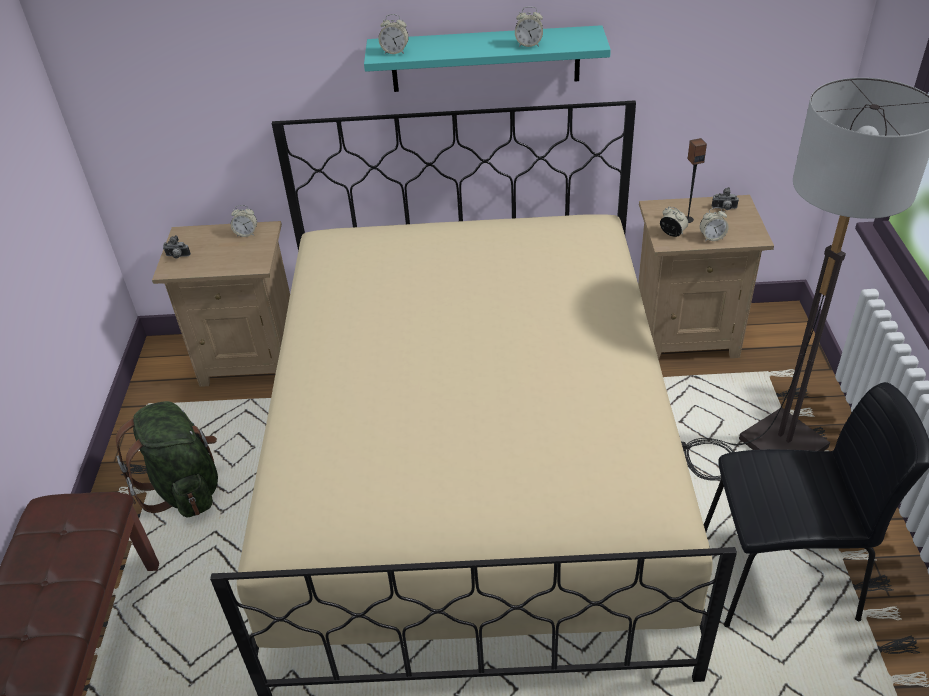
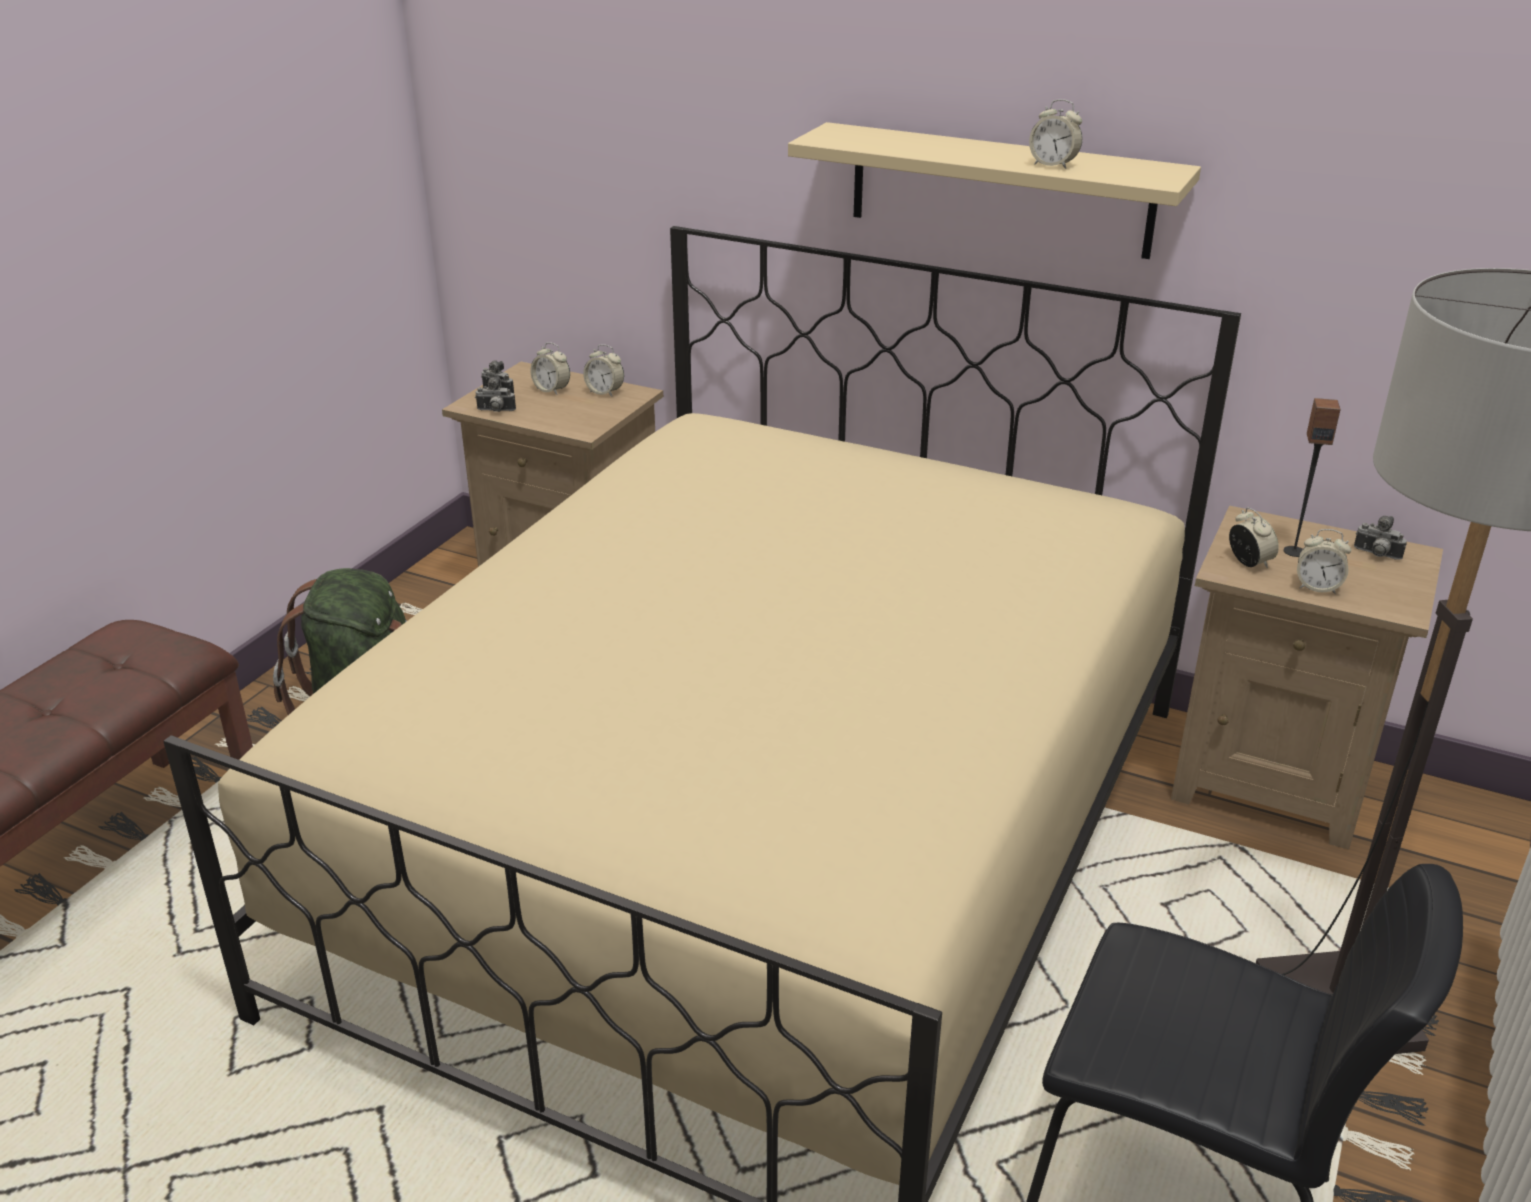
camera: 25 degrees right, 10 degrees down
turquoise shelf [364,25,611,92] -> beige shelf [788,122,1201,259]
alarm clock [378,14,409,54] -> alarm clock moved to [531,342,570,395]
none -> camera [475,377,516,412]

